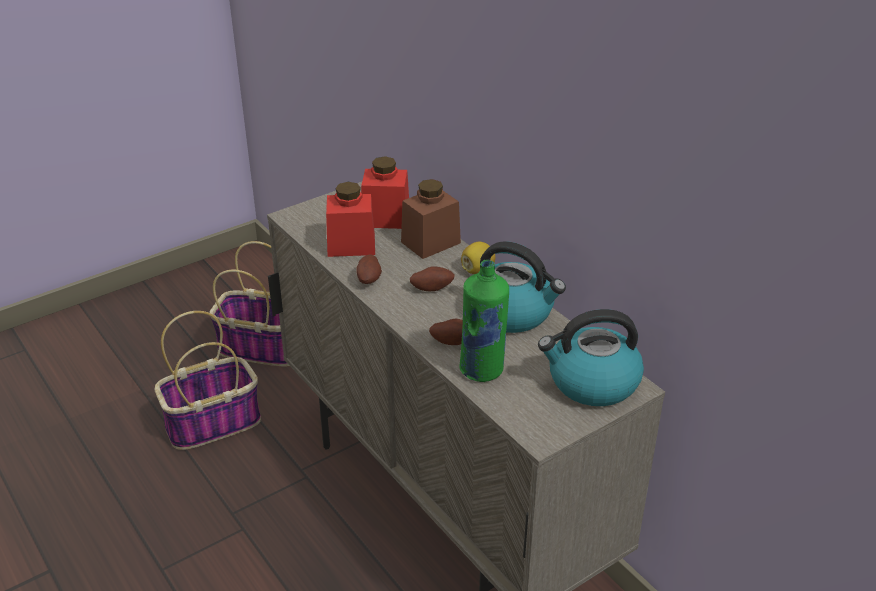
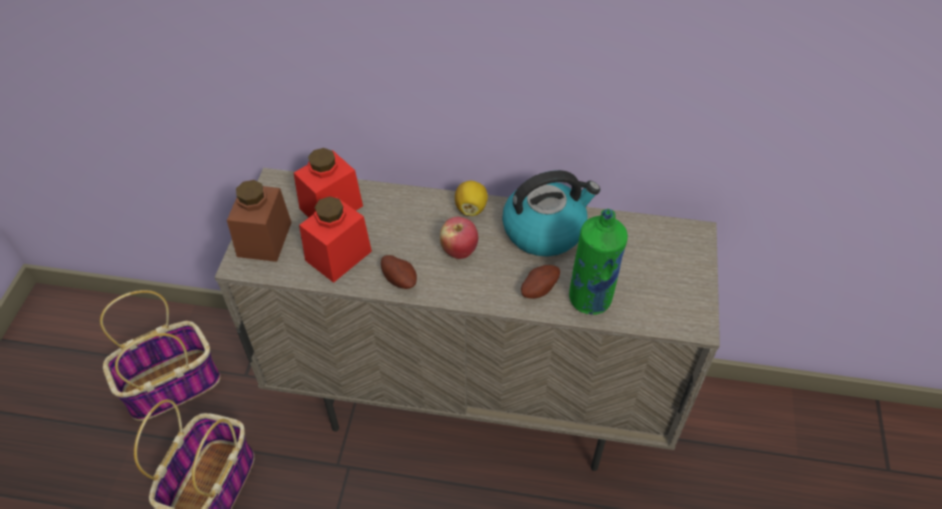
camera: 45 degrees left, 15 degrees up
brown jar [401,179,461,259] -> brown jar moved to [227,180,292,262]
potato [410,266,455,291] -> apple [440,217,478,259]
kettle [538,309,644,406] -> none

